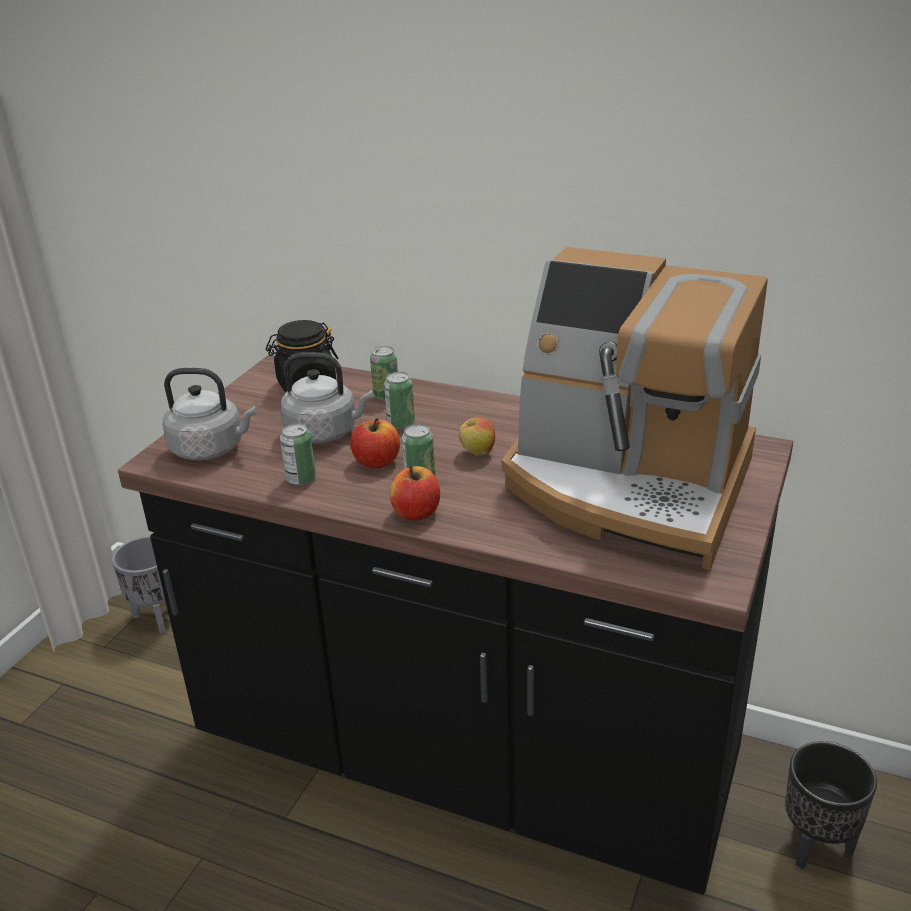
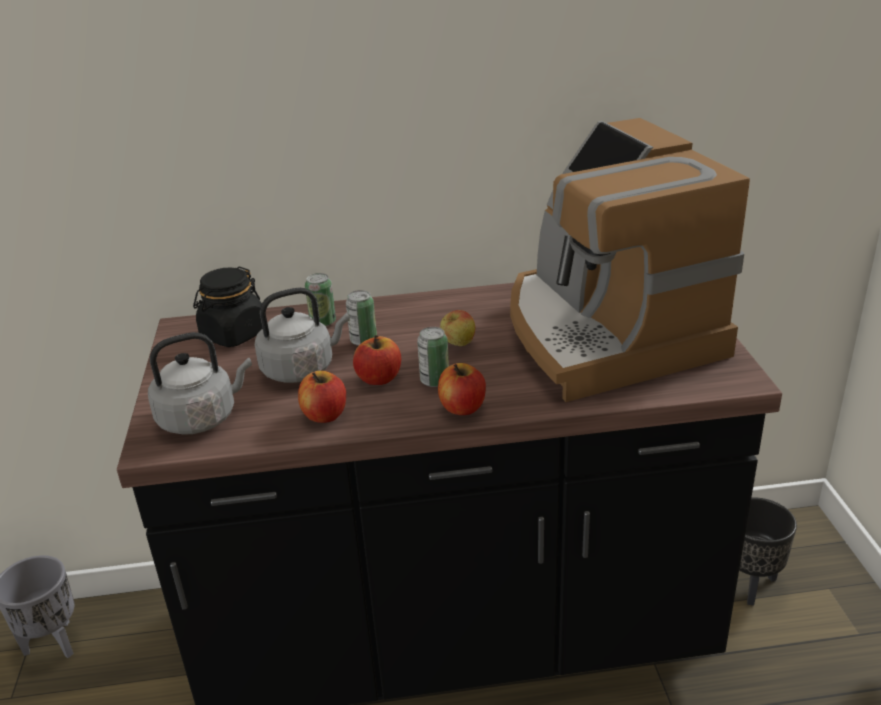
camera: 30 degrees left, 0 degrees up
can [280,424,316,485] -> apple [298,371,346,423]
coffee machine [502,247,768,570] -> coffee machine turned 75 degrees clockwise [510,118,750,402]

